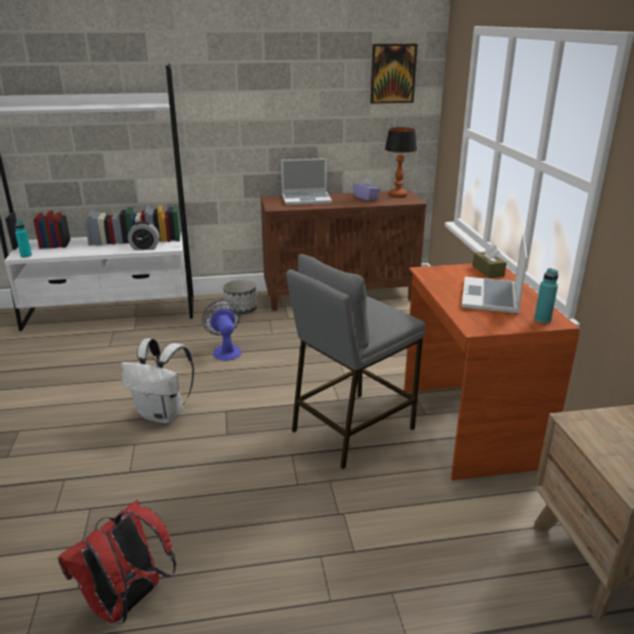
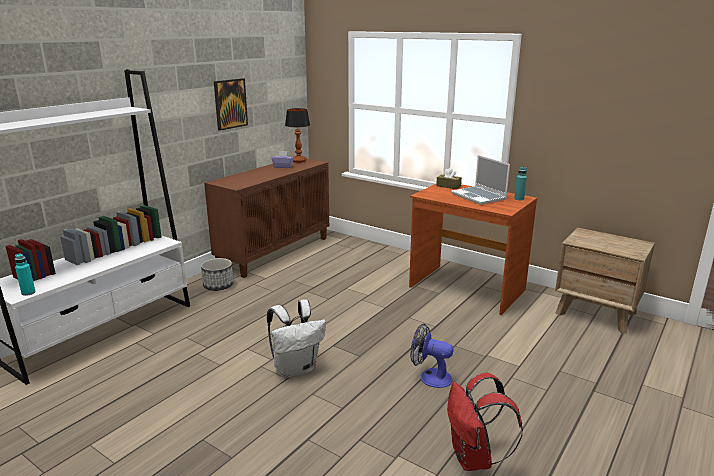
camera: 45 degrees left, 5 degrees down
alarm clock [128,221,160,250] -> none
fan [202,300,241,361] -> fan moved to [410,323,453,388]
laptop [281,158,332,205] -> none
grey stool [286,254,426,469] -> none
picture [370,44,417,104] -> picture moved to [214,78,248,131]

